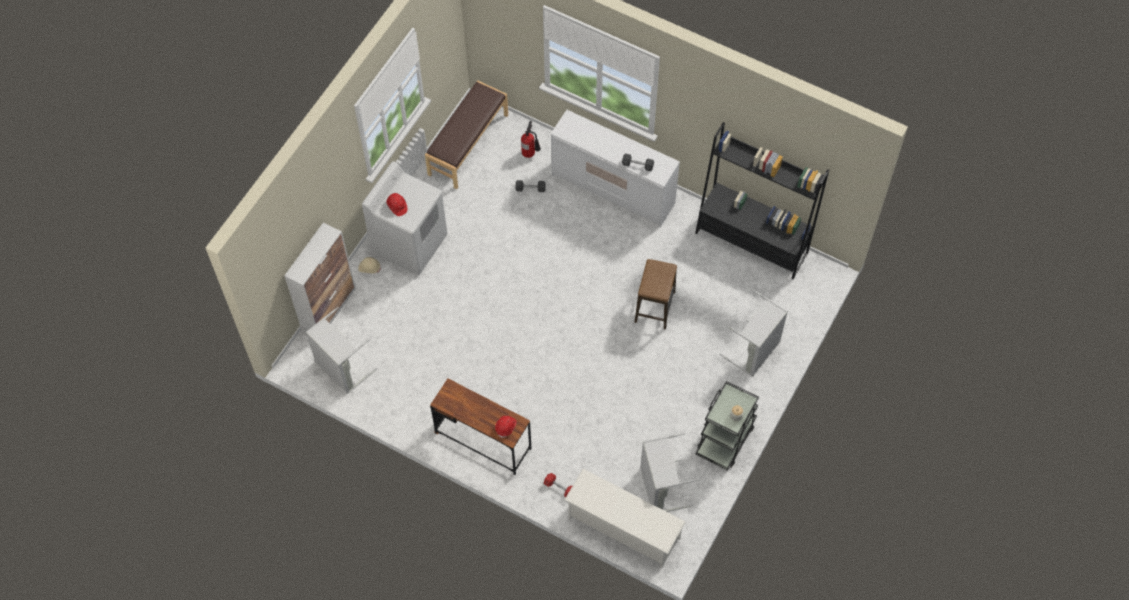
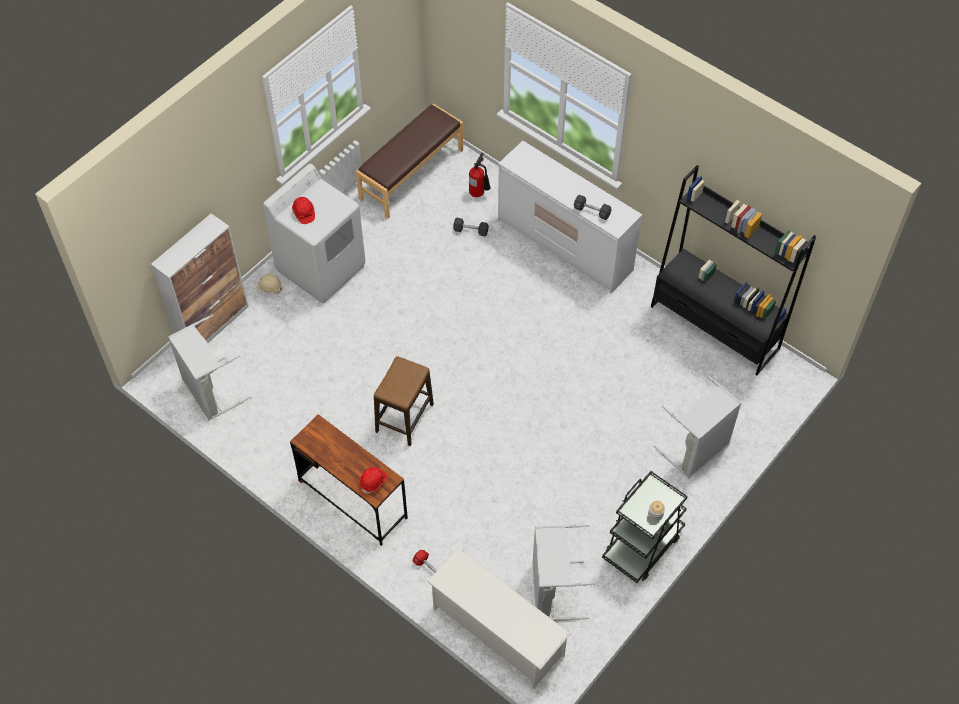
camera: 10 degrees right, 5 degrees down
stool [634,259,677,330] -> stool moved to [374,356,434,446]

